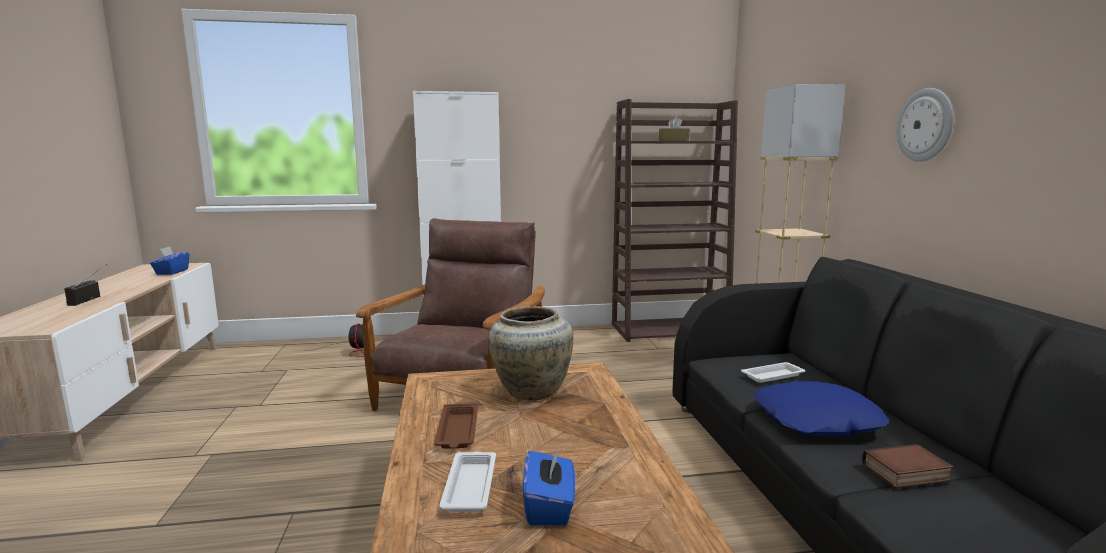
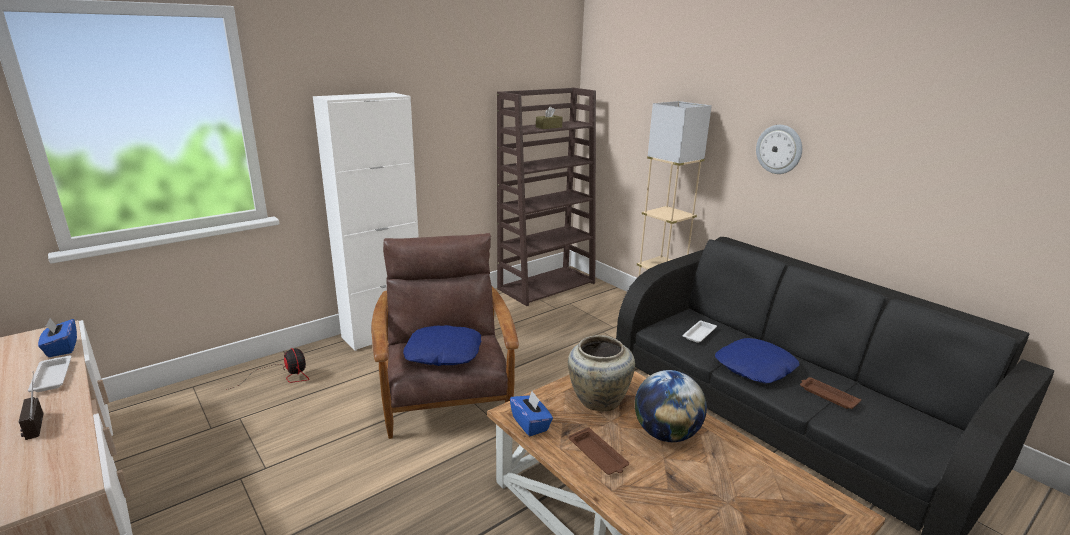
camera: 30 degrees left, 10 degrees up
white tray [439,451,496,512] -> white tray moved to [28,356,71,392]
blue tissue box [523,446,575,526] -> blue tissue box moved to [510,391,553,436]
book [862,444,954,488] -> brown tray [800,377,861,409]
none -> blue pillow [403,325,481,366]
none -> globe [635,370,707,442]

